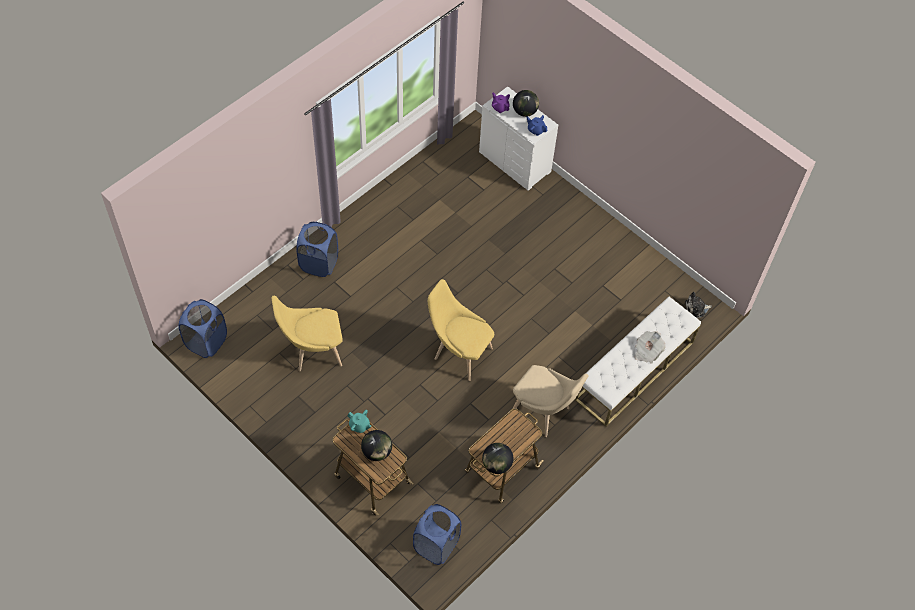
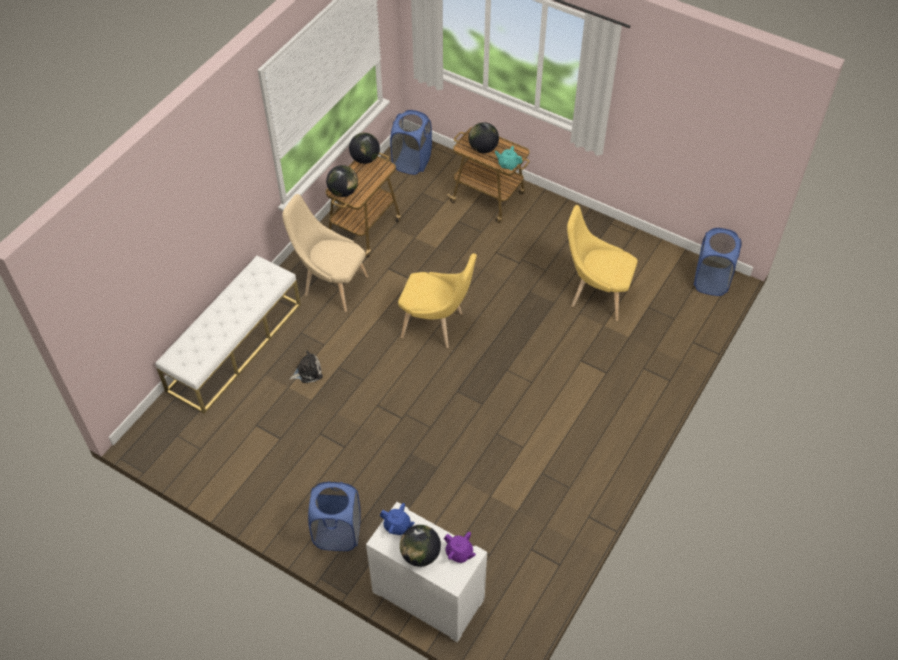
camera: 170 degrees right, 5 degrees down
yellow chair [272,295,343,371] -> yellow chair turned 135 degrees counterclockwise [567,205,638,321]
blue laundry basket [296,222,338,277] -> blue laundry basket moved to [308,481,361,551]
newspaper [635,331,665,364] -> none
plush toy [685,292,712,318] -> plush toy moved to [289,351,323,383]
none -> globe [326,165,358,197]

